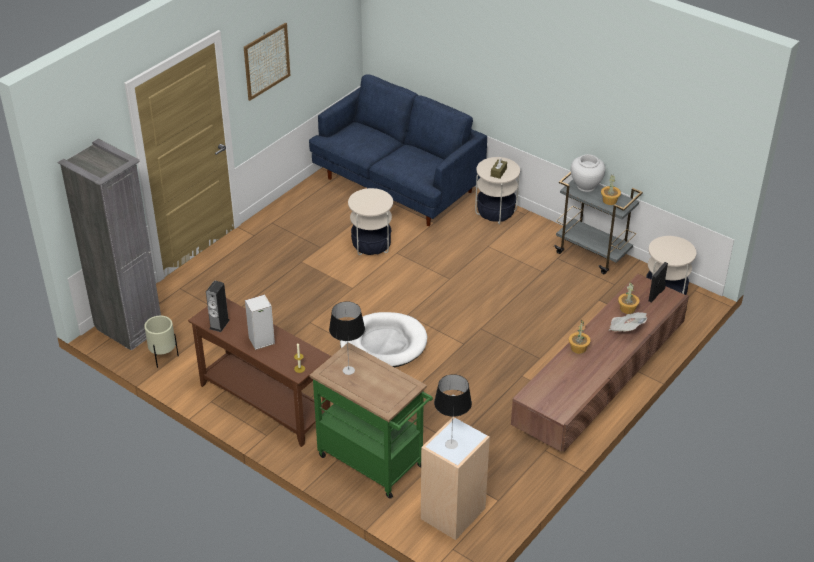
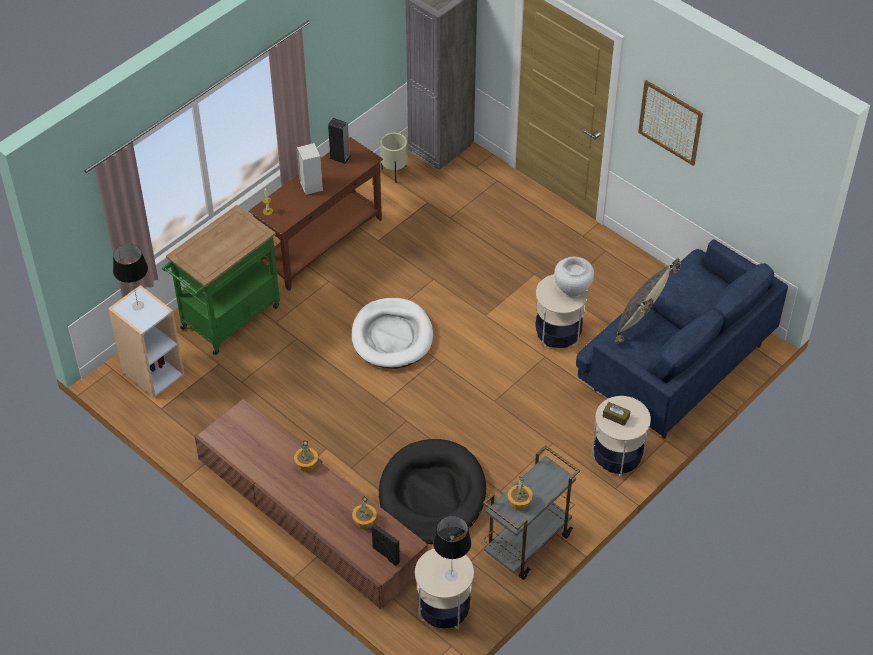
camera: 95 degrees right, 10 degrees up
table lamp [329,301,365,375] -> table lamp moved to [433,516,471,581]
white vase [571,154,605,192] -> white vase moved to [554,257,594,298]
newspaper [609,312,647,332] -> none
none -> black dog bed [379,439,486,544]
none -> pillow [614,258,682,343]

